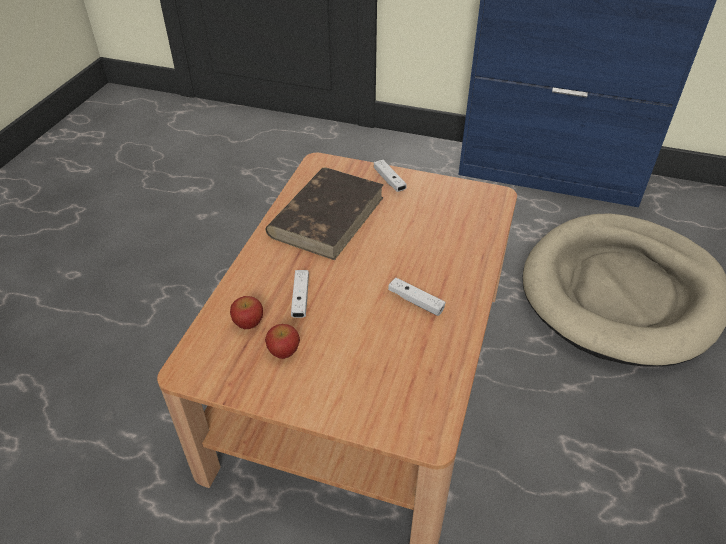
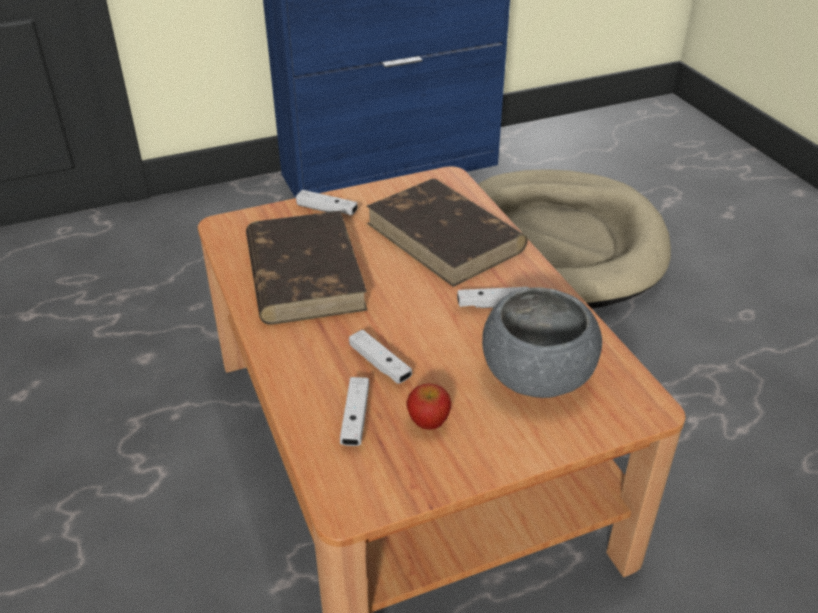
camera: 40 degrees left, 5 degrees down
apple [230,296,263,329] -> white game controller [340,377,369,446]
none -> brown book [367,179,528,287]
none -> grey bowl [482,288,602,398]

